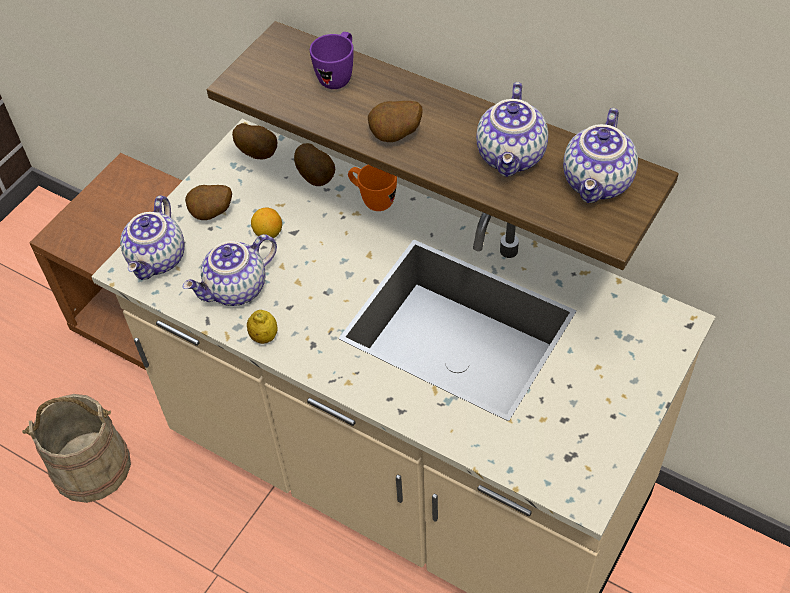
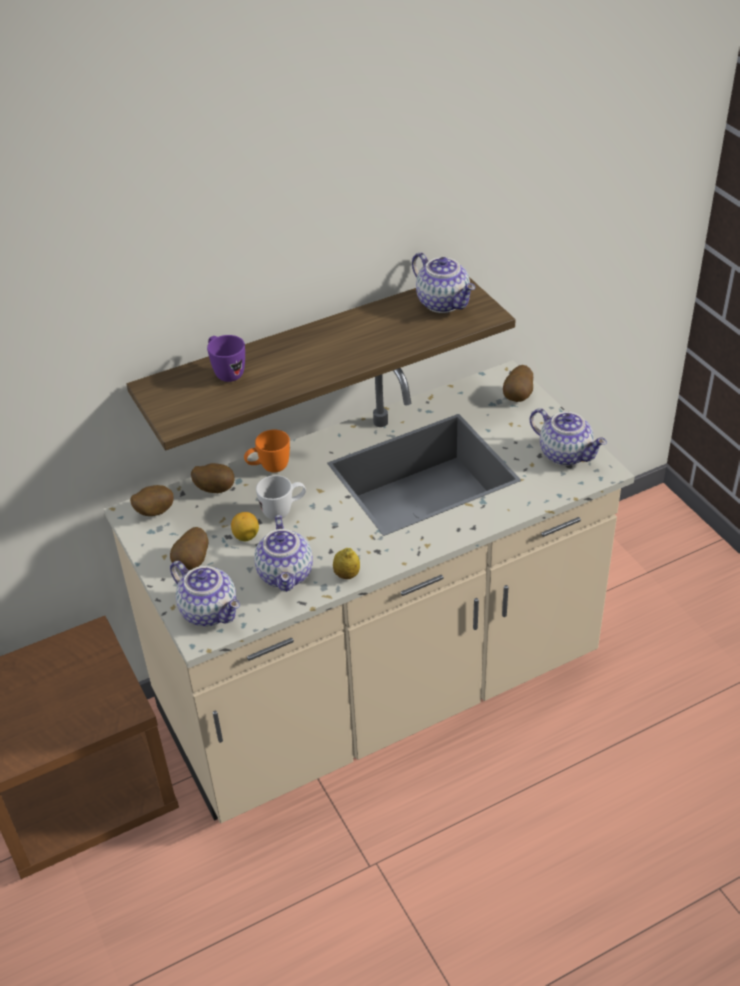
camera: 60 degrees left, 10 degrees down
beige bucket [22,394,131,503] -> none
potato [368,101,423,142] -> potato moved to [503,365,533,402]
teapot [476,82,548,177] -> teapot moved to [530,408,607,466]
none -> white mug [256,475,306,520]

